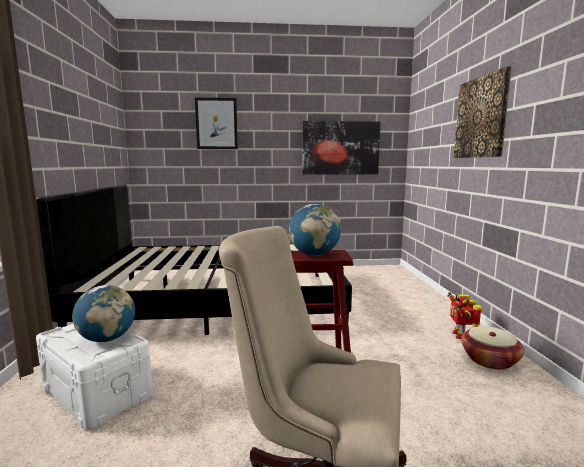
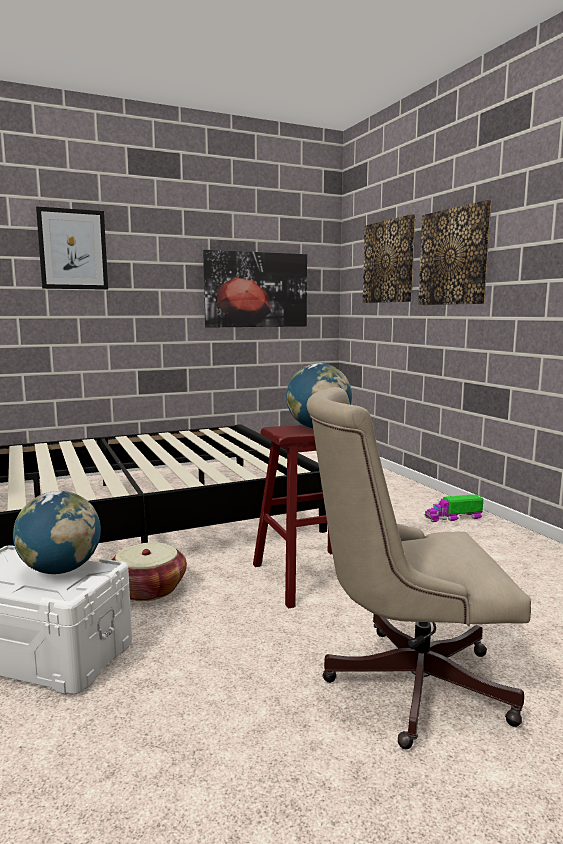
camera: 20 degrees left, 0 degrees up
toy robot [447,292,482,339] -> toy truck [425,494,483,522]
basket [461,326,524,370] -> basket moved to [112,542,187,601]
none -> picture [363,214,415,303]

